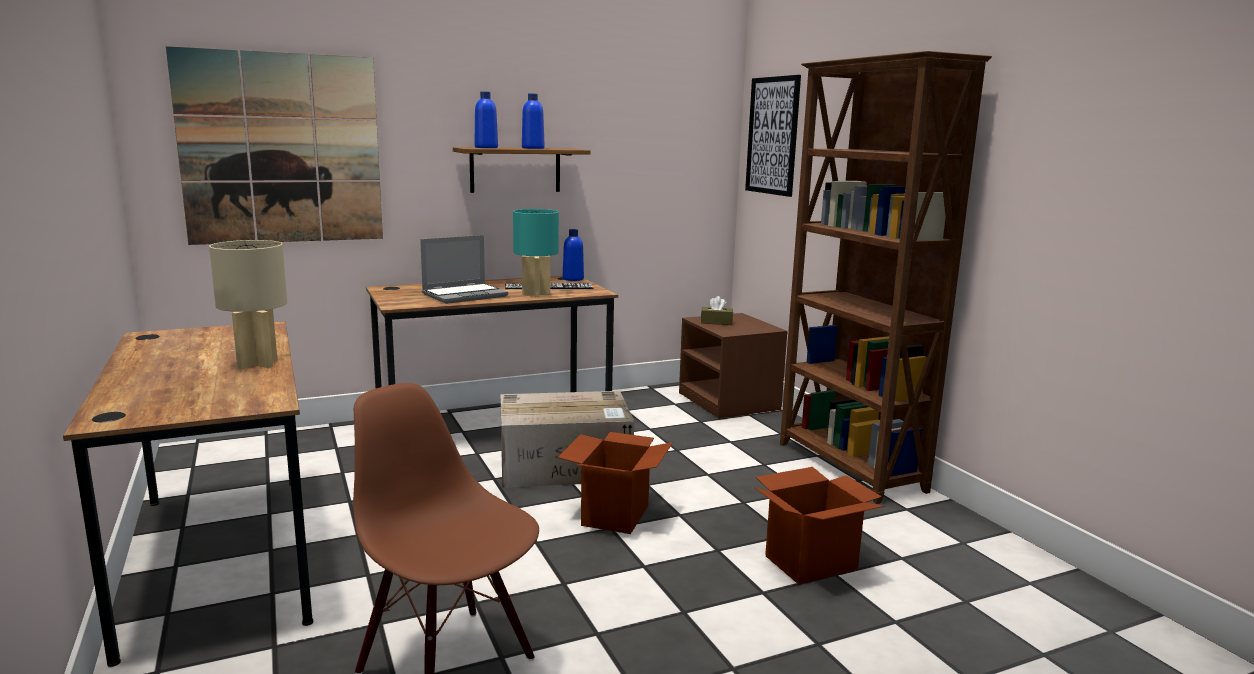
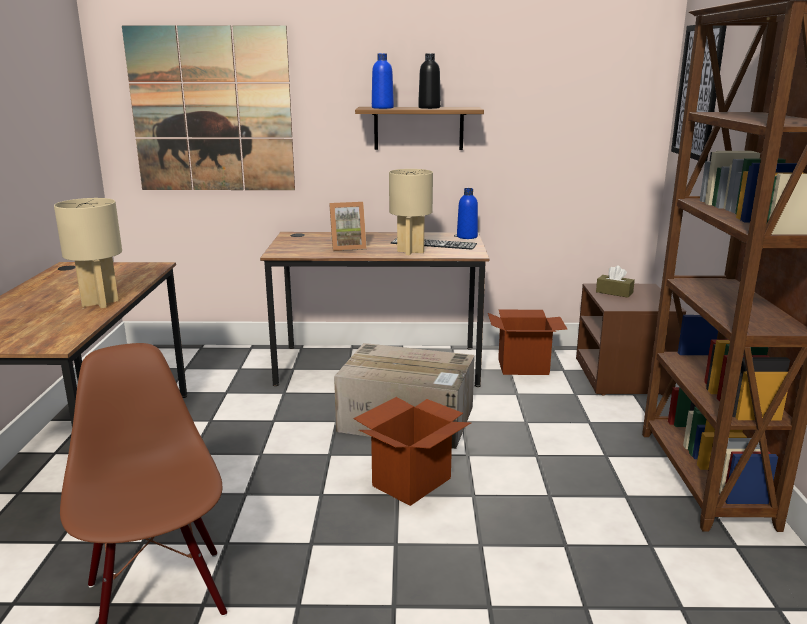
camera: 25 degrees right, 5 degrees up
laptop [420,235,508,304] -> picture frame [329,202,367,251]
turquoise table lamp [513,209,559,298] -> beige table lamp [389,169,433,255]
blue bottle [522,93,545,149] -> black bottle [418,53,441,109]
cardboard box [754,467,884,585] -> cardboard box moved to [488,310,567,375]

